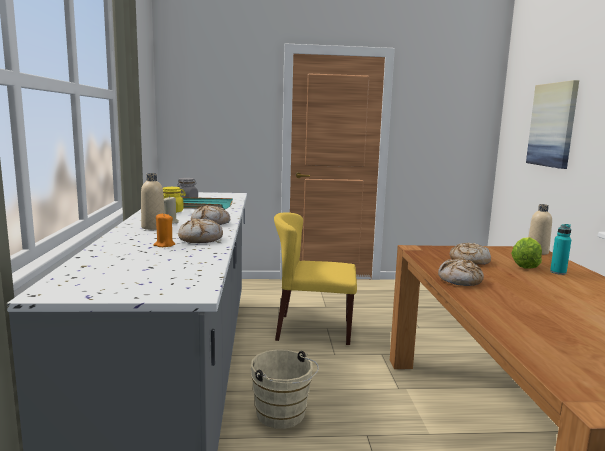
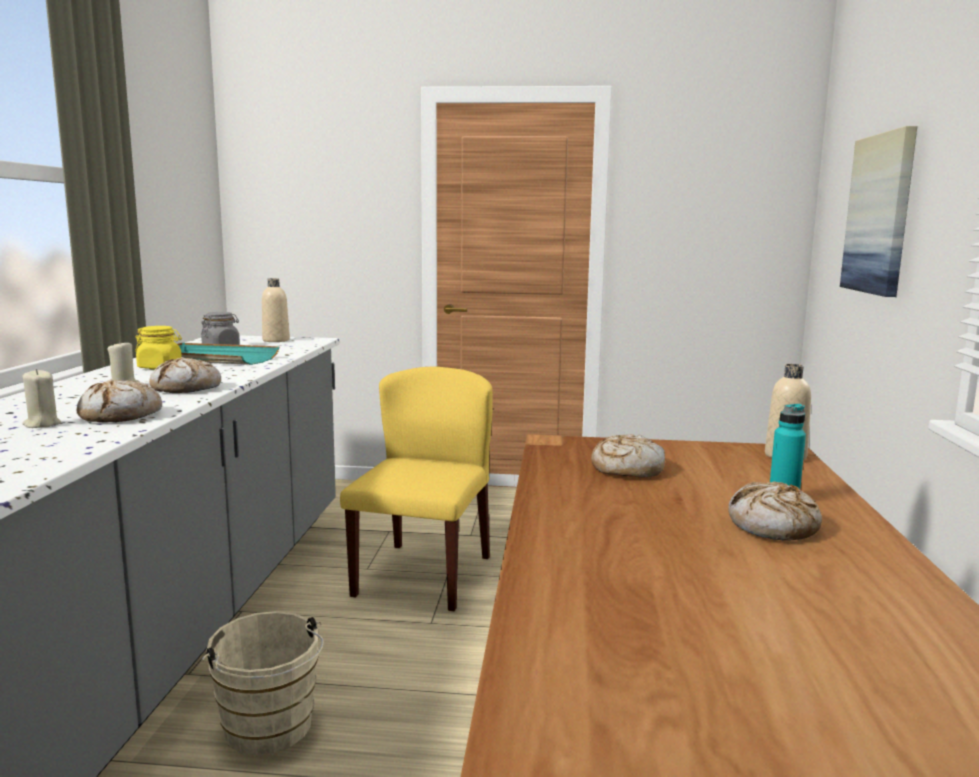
camera: 10 degrees right, 0 degrees up
beige bottle [141,173,165,230] -> beige bottle moved to [262,278,290,342]
orange candle [153,213,175,247] -> beige candle [22,369,61,428]
yellow chair [274,212,357,345] -> yellow chair turned 90 degrees clockwise [340,367,493,611]
bread [438,259,484,286] -> bread moved to [729,481,822,541]
lettuce [511,237,542,269] -> none

